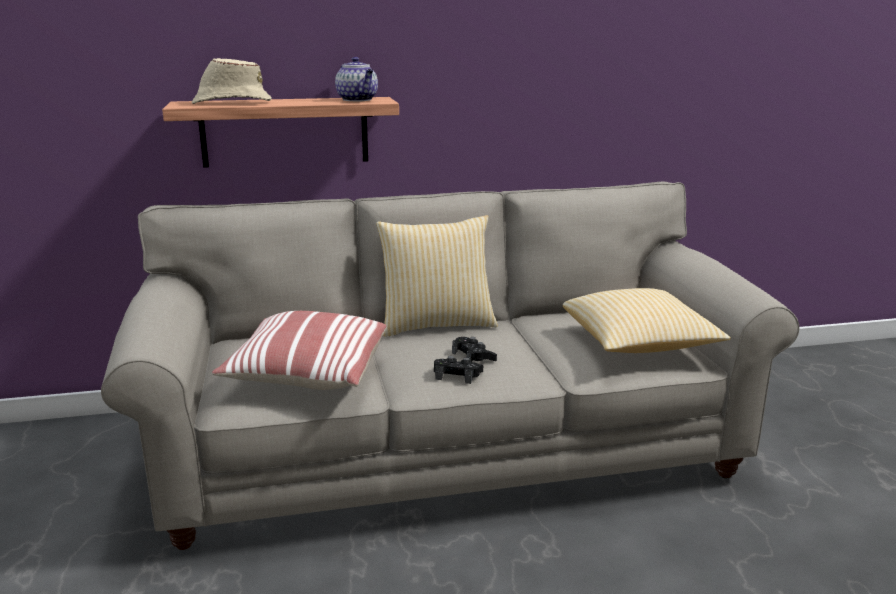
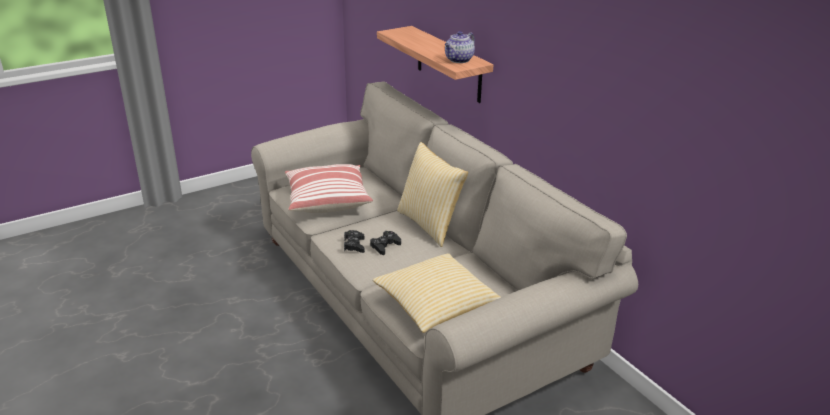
camera: 70 degrees right, 10 degrees up
beige hat [192,58,272,104] -> none

